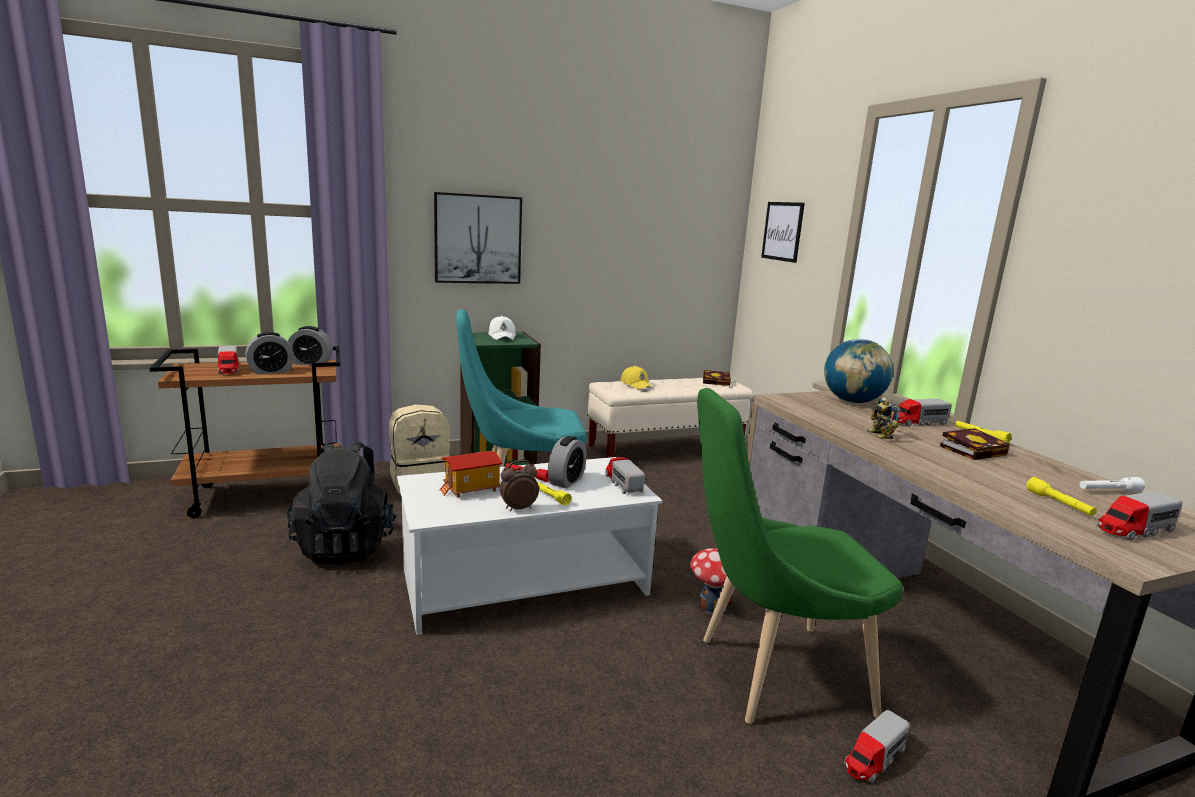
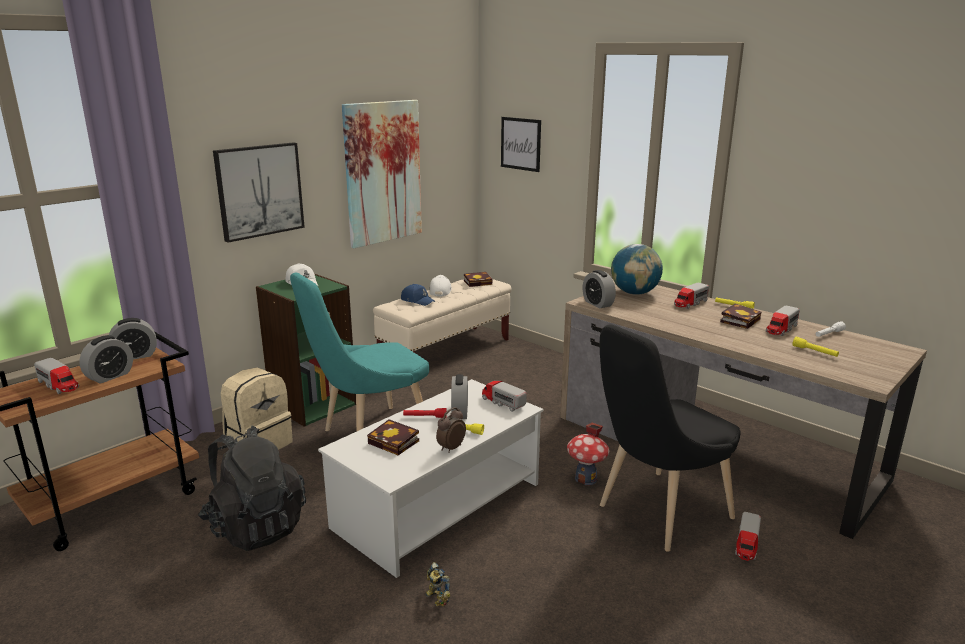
camera: 25 degrees left, 5 degrees up
toy house [440,451,502,498] -> book [367,419,419,455]
yellow cap [621,366,652,389] -> blue cap [401,284,435,306]
green chair [697,388,903,724] -> black chair [600,325,741,552]
toy robot [868,397,900,439] -> toy robot moved to [425,562,451,607]
toy truck [1097,491,1183,541] -> toy truck moved to [766,306,800,336]
none -> picture [342,100,422,248]
none -> white cap [429,275,452,296]
none -> alarm clock [583,270,616,308]

